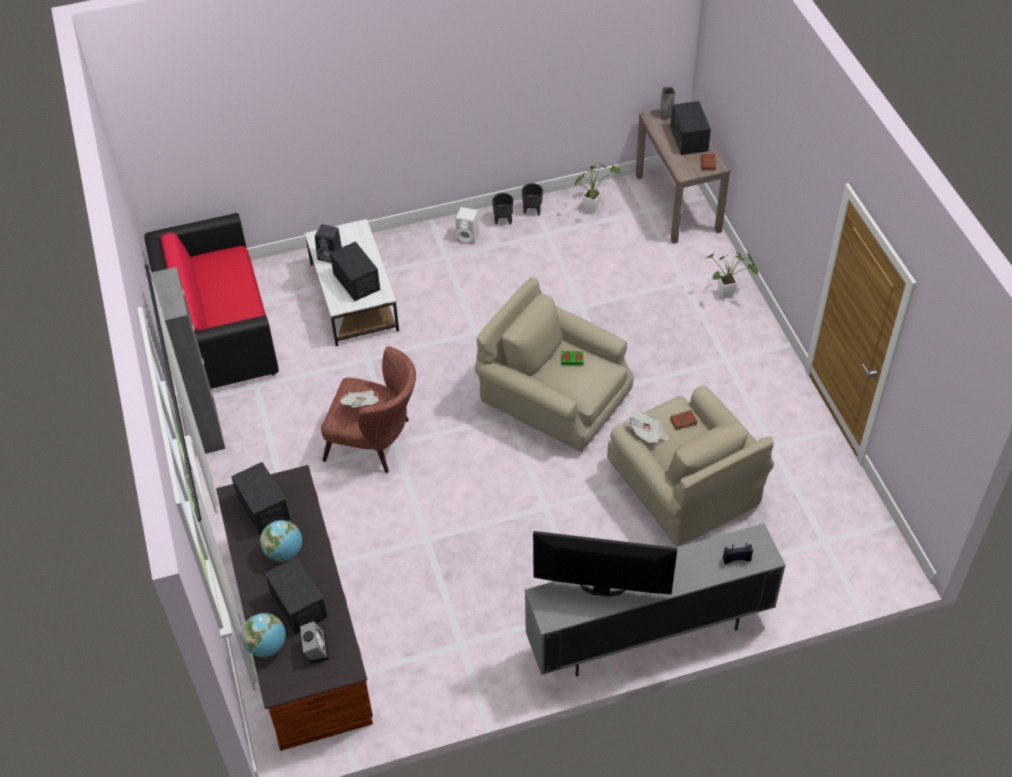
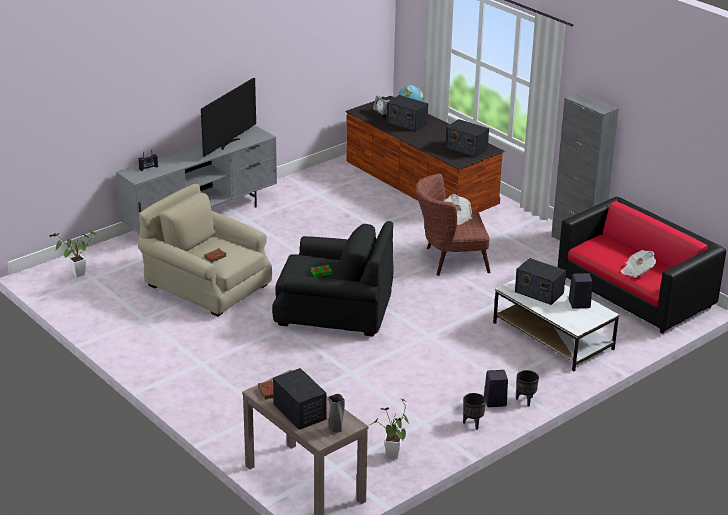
camera: 155 degrees right, 20 degrees down
globe [260,520,302,562] -> none
white speaker [456,207,479,245] -> black speaker [484,370,508,407]
beige armchair [475,278,633,451] -> black armchair [272,221,394,337]
black planter [522,183,543,215] -> black planter moved to [516,370,539,406]
television [533,531,677,597] -> television turned 45 degrees counterclockwise [201,78,256,157]
newspaper [627,410,668,443] -> newspaper moved to [621,250,656,278]
potted plant [707,252,758,299] -> potted plant moved to [50,230,97,278]

